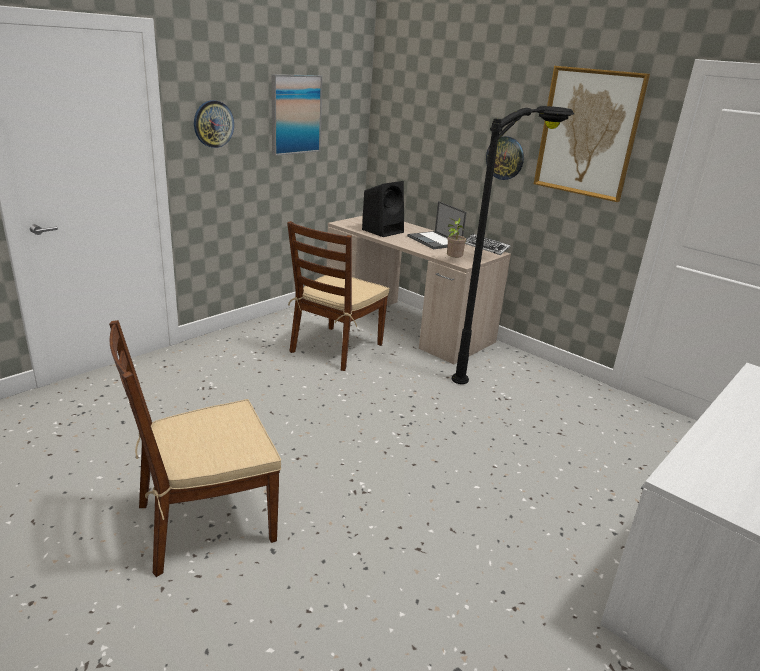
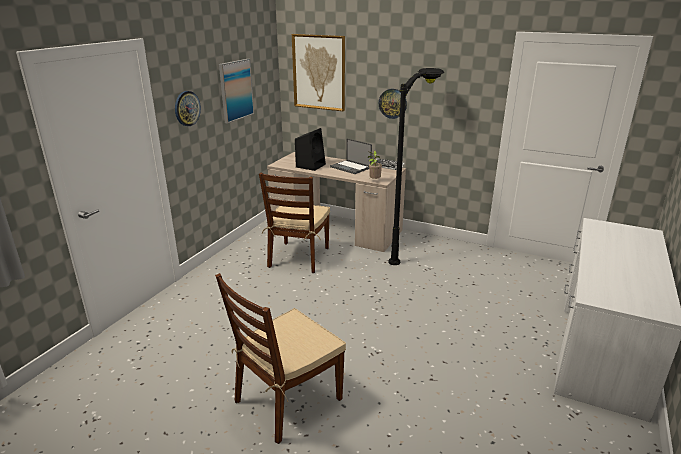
camera: 15 degrees left, 0 degrees up
picture [534,66,650,202] -> picture moved to [292,34,345,111]

